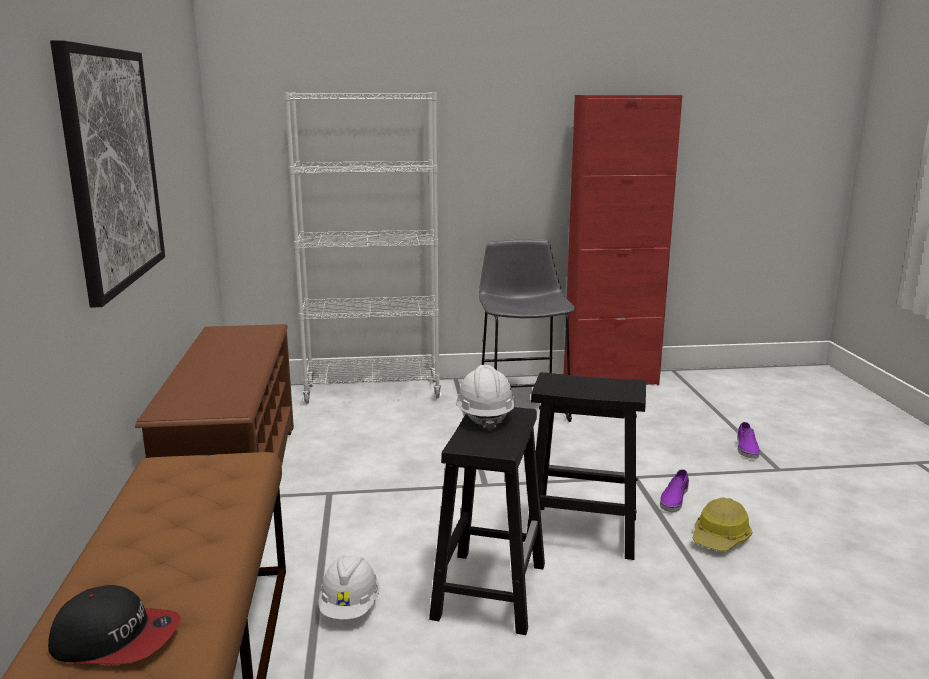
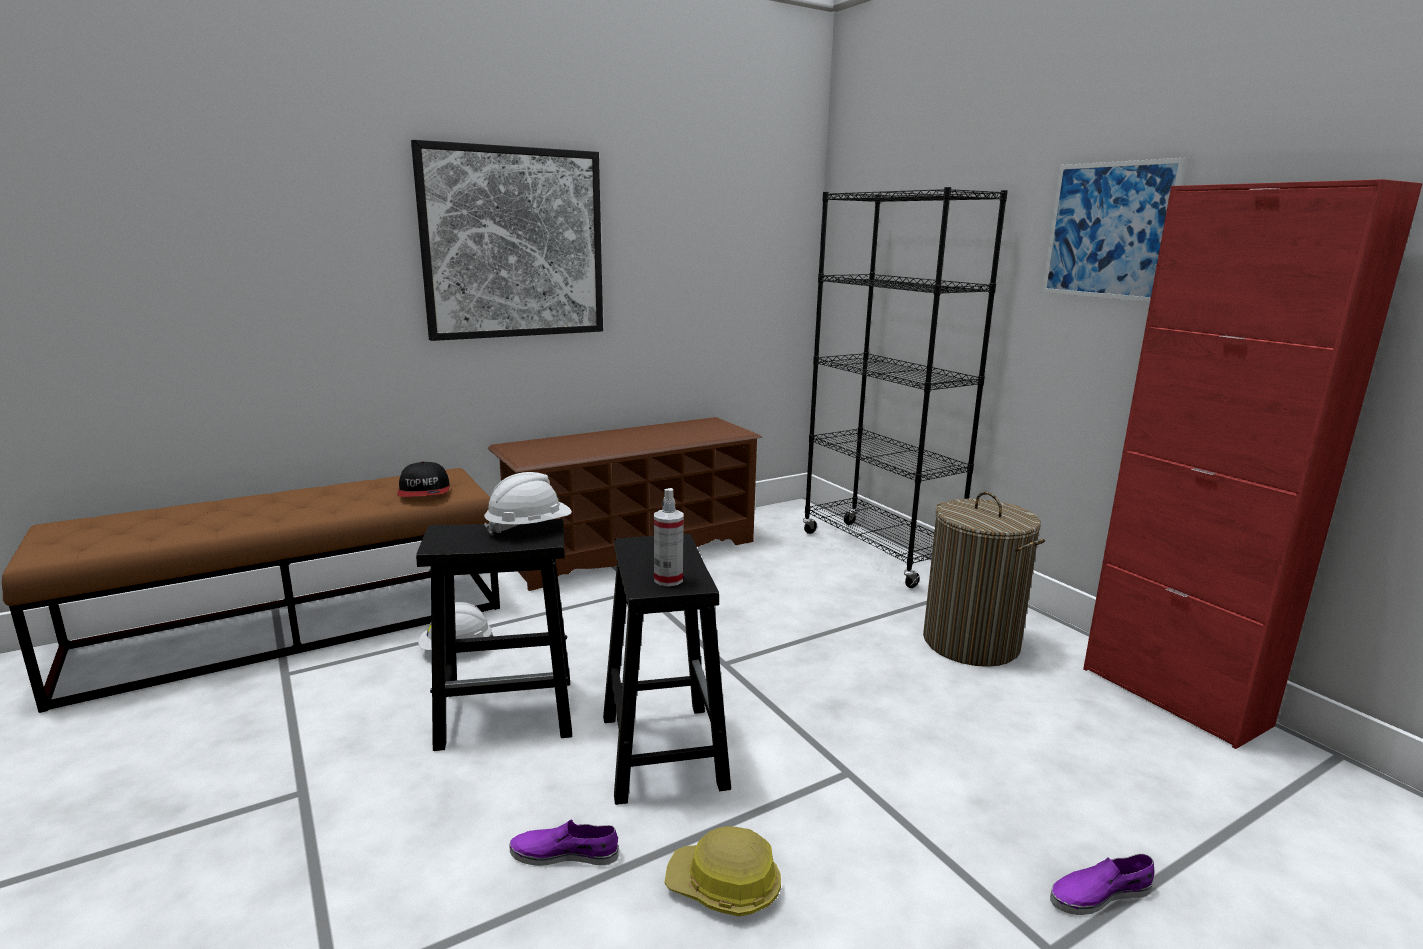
camera: 65 degrees right, 0 degrees up
cap [48,585,181,664] -> cap moved to [397,461,449,497]
white bookcase [284,92,441,404] -> black bookcase [803,187,1008,588]
grey stool [479,239,575,422] -> laundry basket [923,492,1045,667]
purple shoe [660,469,689,512] -> purple shoe moved to [510,820,619,866]
none -> spray bottle [654,488,684,586]
none -> picture [1042,158,1186,302]

